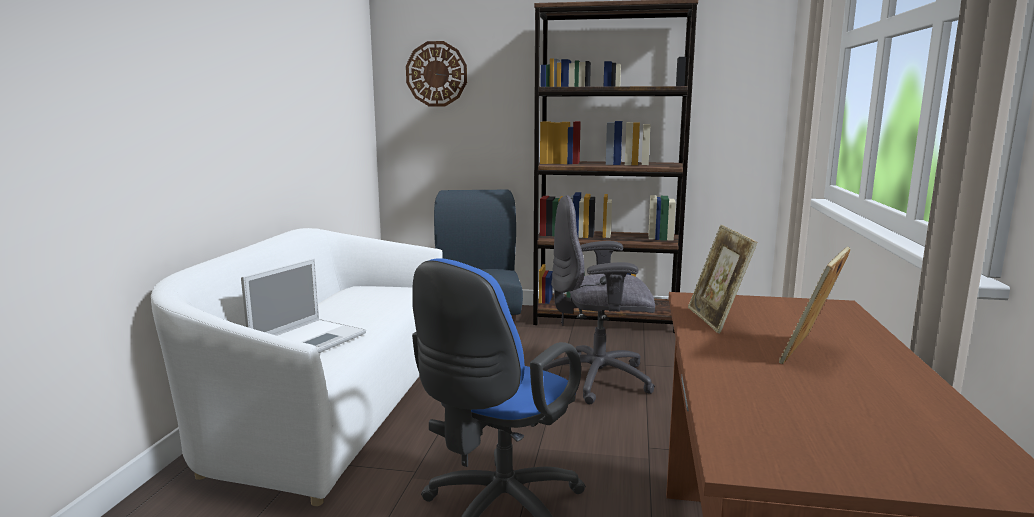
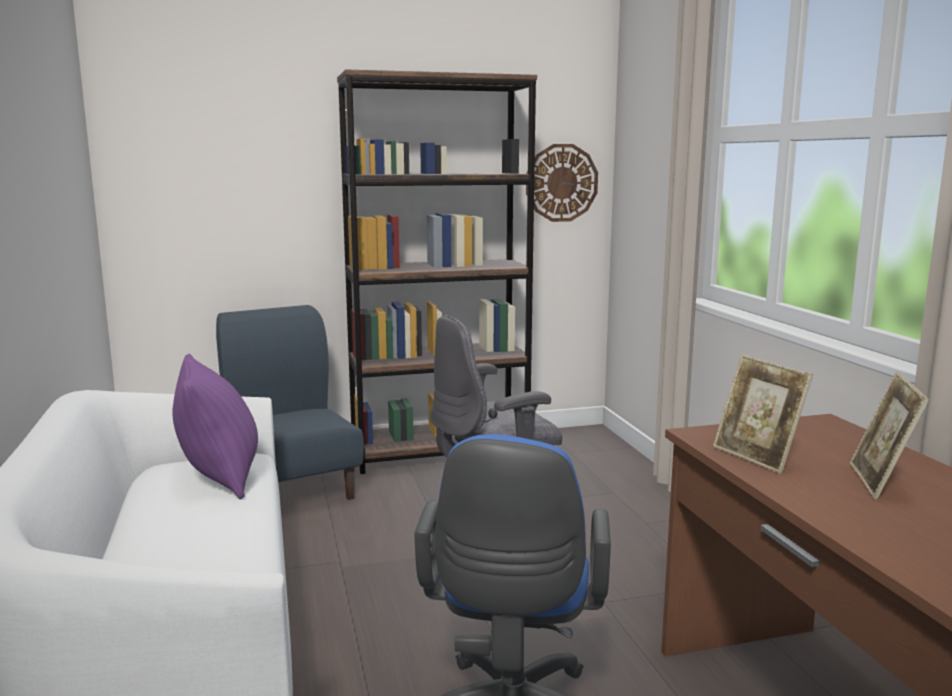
camera: 25 degrees left, 0 degrees up
laptop [241,258,366,353] -> none
wall clock [406,41,467,107] -> wall clock moved to [526,144,598,222]
none -> purple pillow [172,354,258,499]

